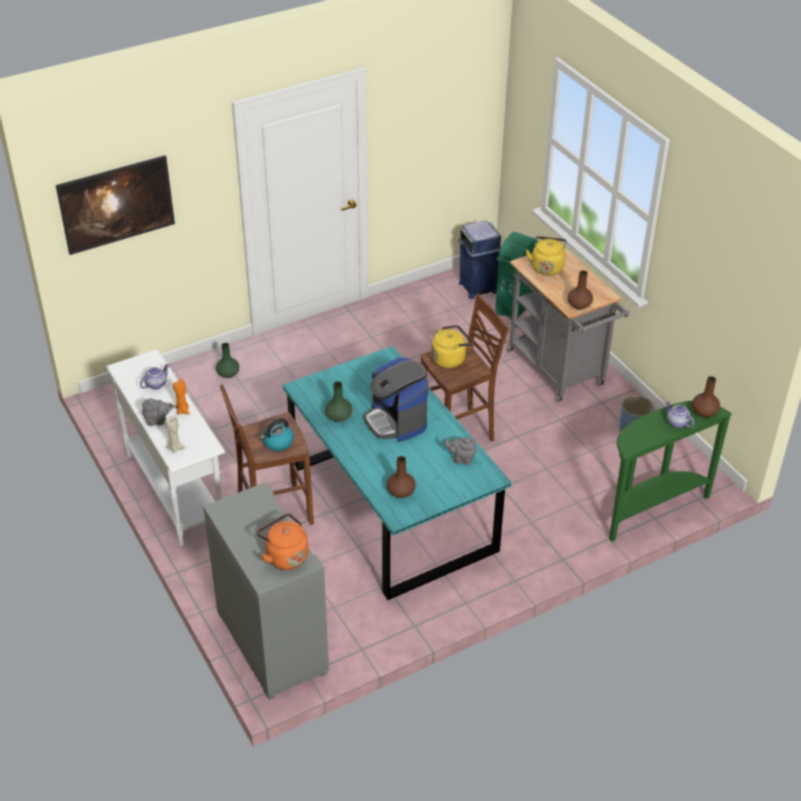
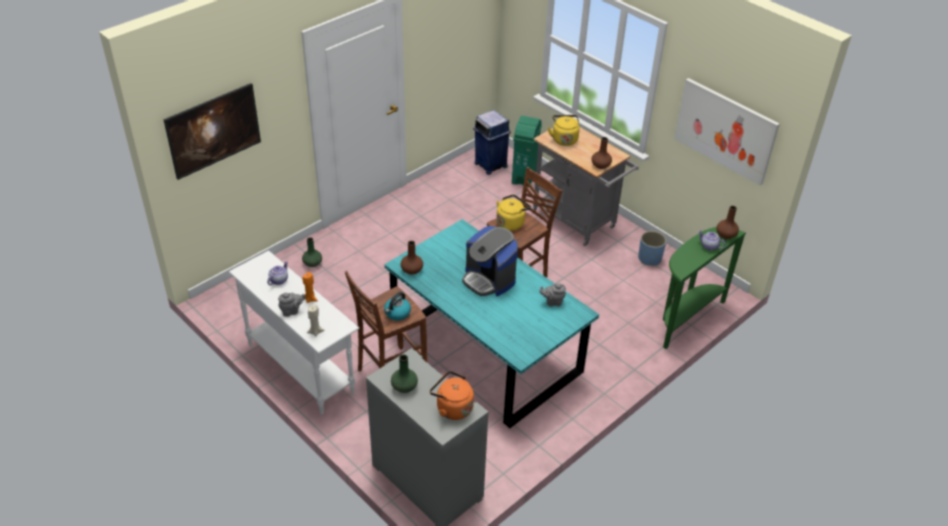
camera: 15 degrees left, 0 degrees up
green vase [325,381,352,422] -> green vase moved to [391,355,418,393]
brown vase [387,456,416,498] -> brown vase moved to [401,241,423,275]
none -> picture [674,78,780,186]

